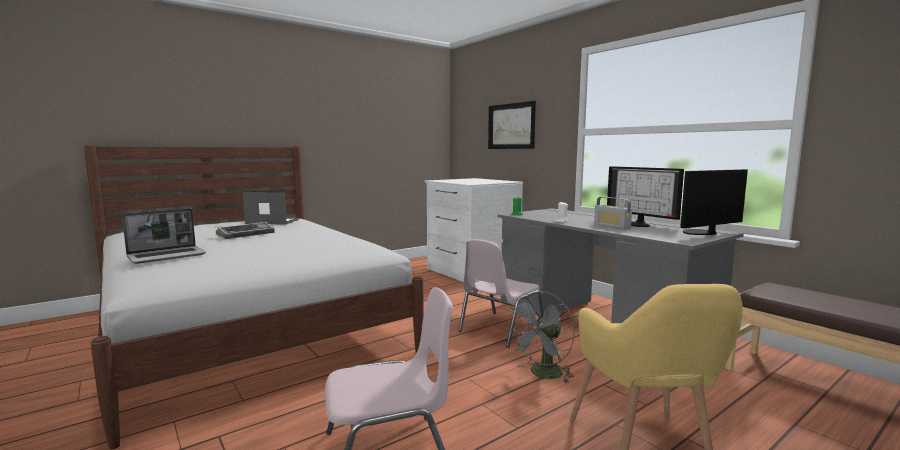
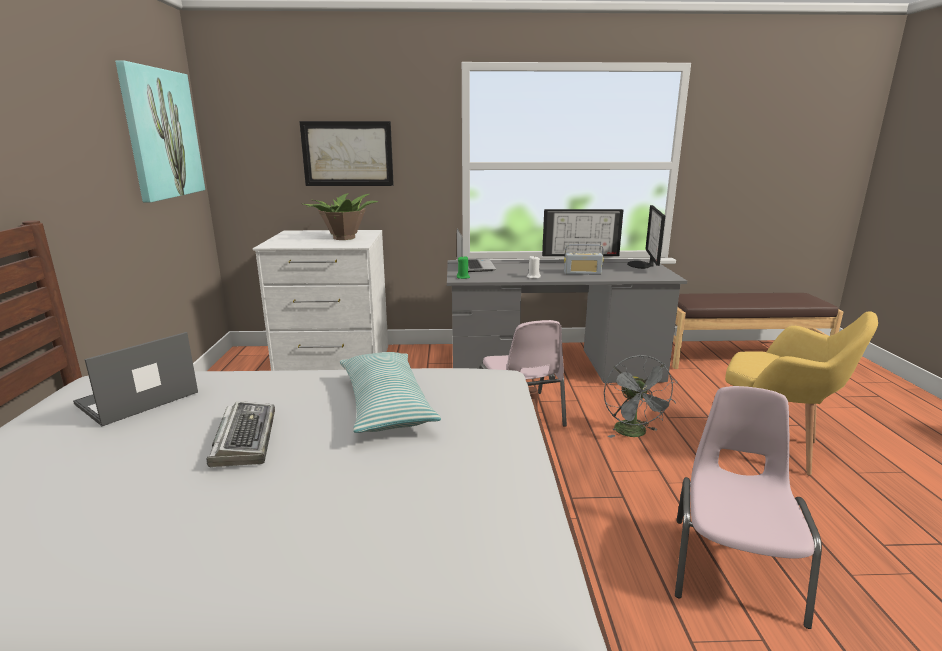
camera: 55 degrees left, 10 degrees up
laptop [122,208,206,264] -> laptop moved to [457,229,496,272]
none -> picture [115,60,205,203]
none -> potted plant [304,193,378,240]
none -> pillow [340,352,441,433]

